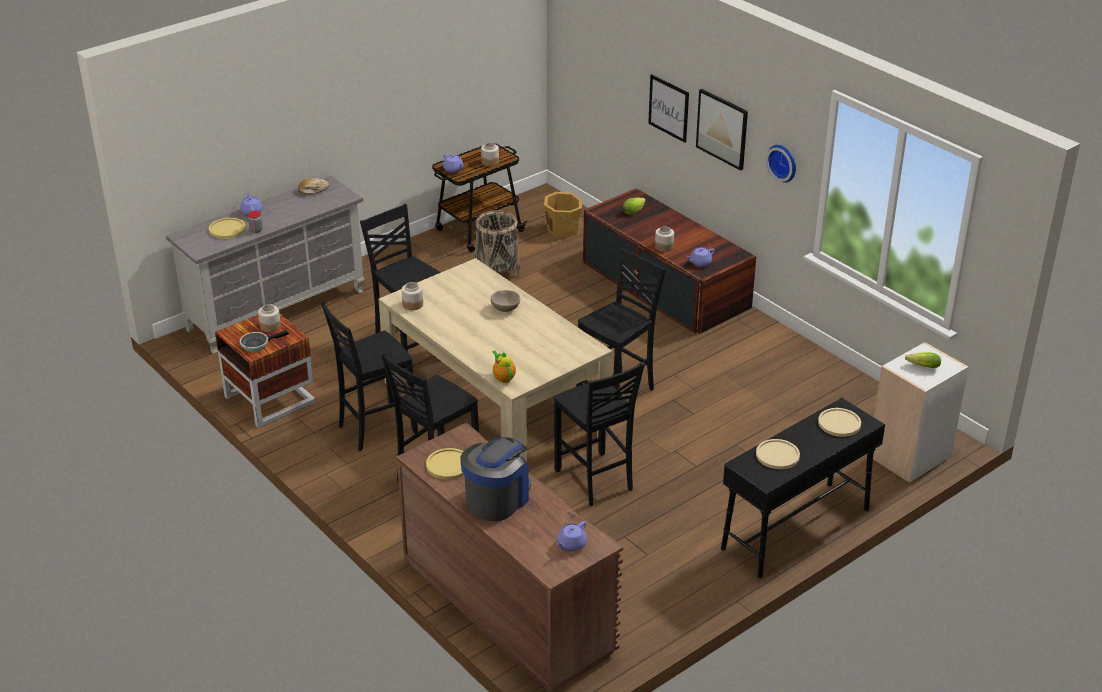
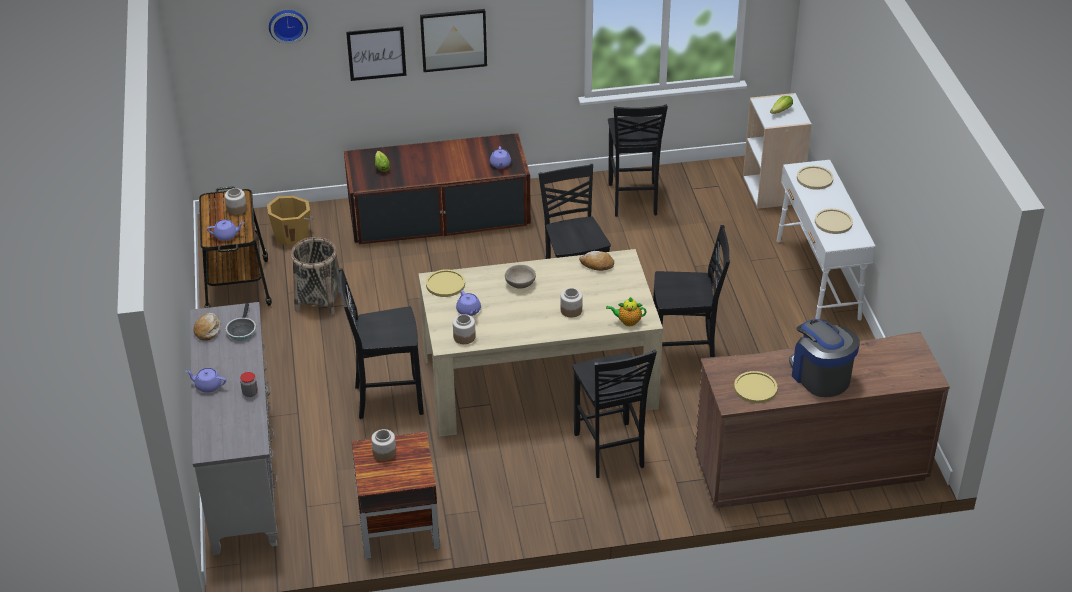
camera: 60 degrees left, 5 degrees up
yellow plate [209,218,246,239] -> yellow plate moved to [426,269,465,297]
frying pan [240,330,289,352] -> frying pan moved to [226,303,256,340]
black chair [321,301,418,451] -> black chair moved to [608,104,668,217]
purple teapot [557,521,587,551] -> purple teapot moved to [456,290,481,316]
jar [655,227,674,252] -> jar moved to [561,288,582,318]
black console table [721,398,885,578] -> white console table [777,160,875,321]
wall clock [766,145,796,183] -> wall clock moved to [269,10,308,44]
none -> bread [579,251,614,271]

